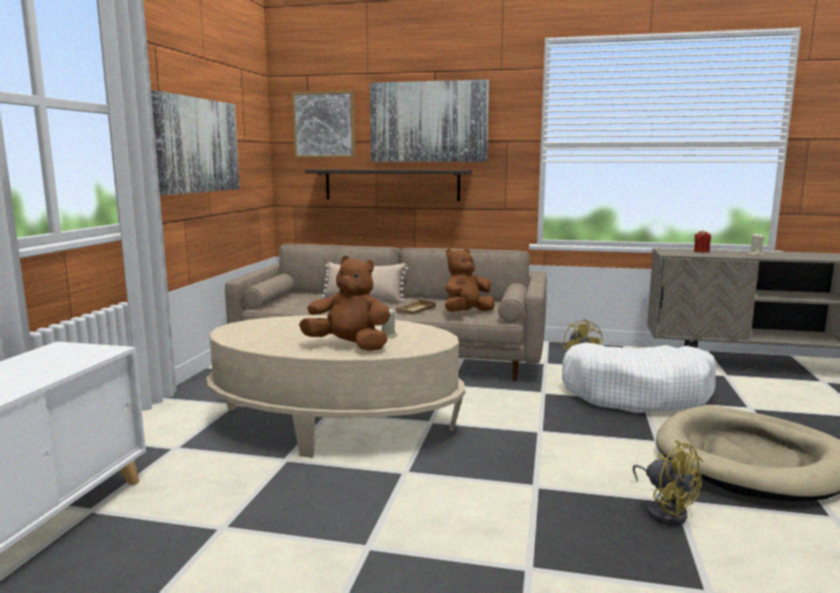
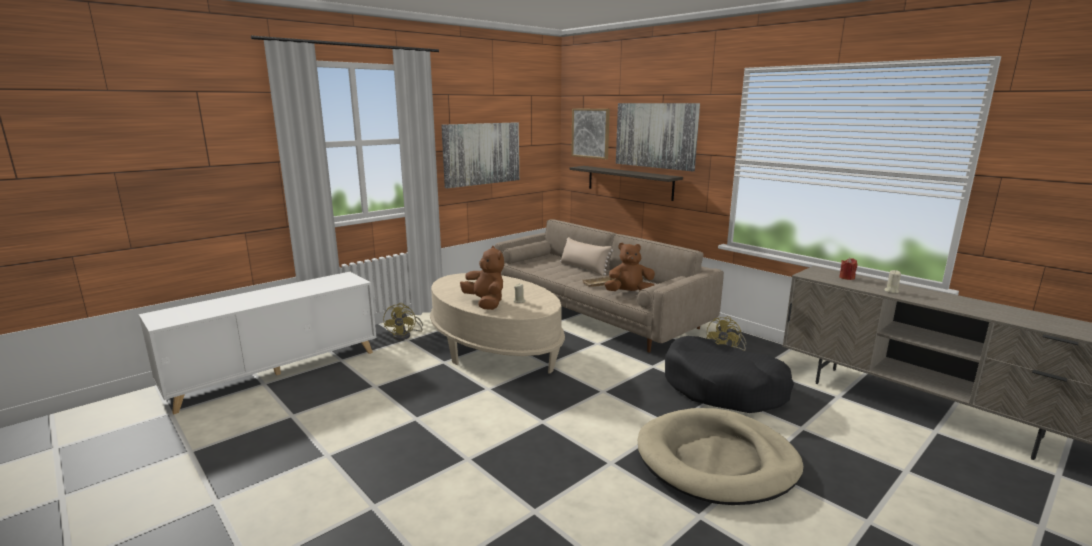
camera: 35 degrees right, 5 degrees up
white dog bed [562,343,716,413] -> black dog bed [665,336,794,413]
yellow fan [633,440,703,526] -> yellow fan moved to [383,303,423,340]

